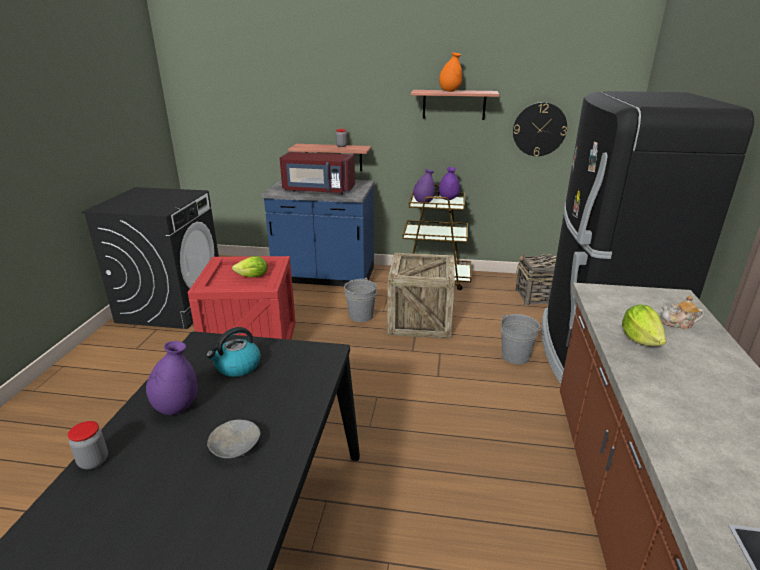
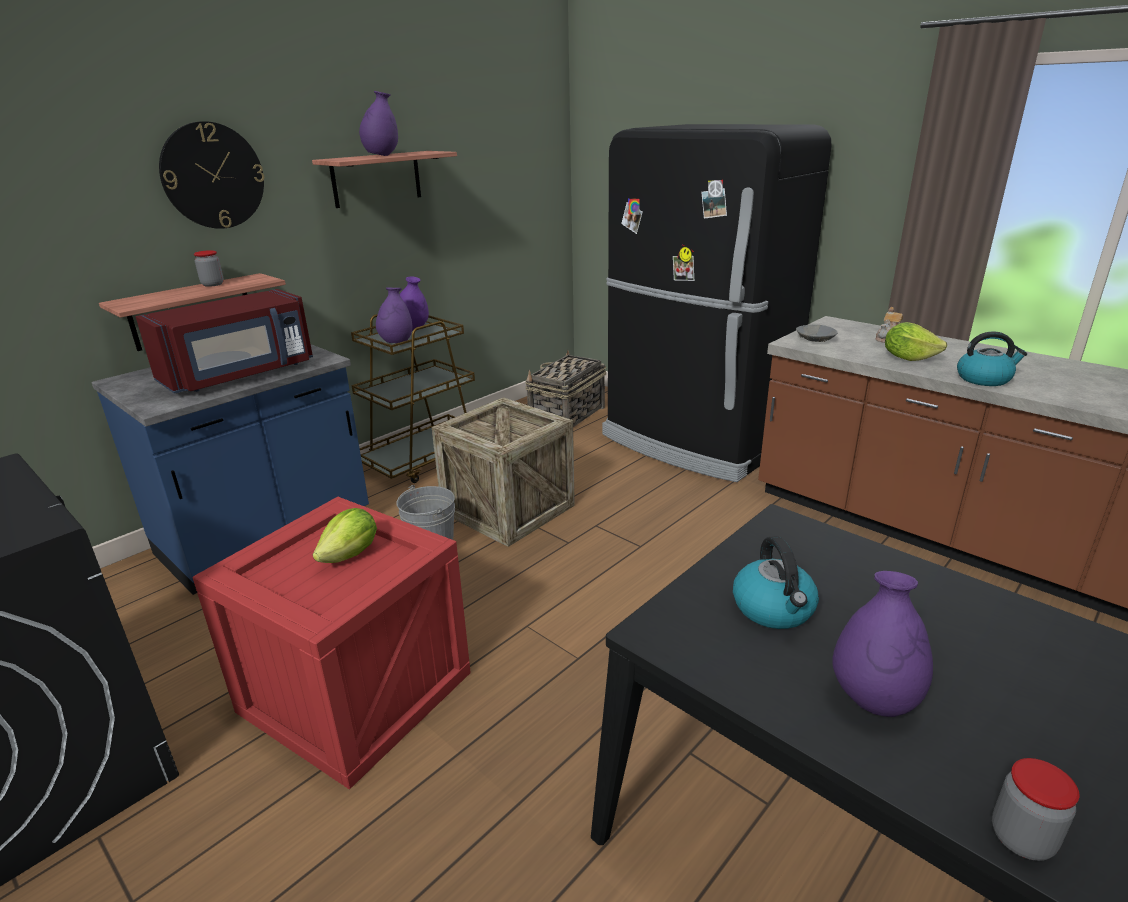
camera: 55 degrees left, 0 degrees up
grey bowl [207,420,261,459] -> grey bowl moved to [796,325,837,342]
orange vase [439,52,462,92] -> purple vase [359,91,398,156]
grey bucket [501,314,541,364] -> none
wall clock [513,102,567,156] -> wall clock moved to [159,121,264,229]
none -> kettle [957,332,1027,386]

